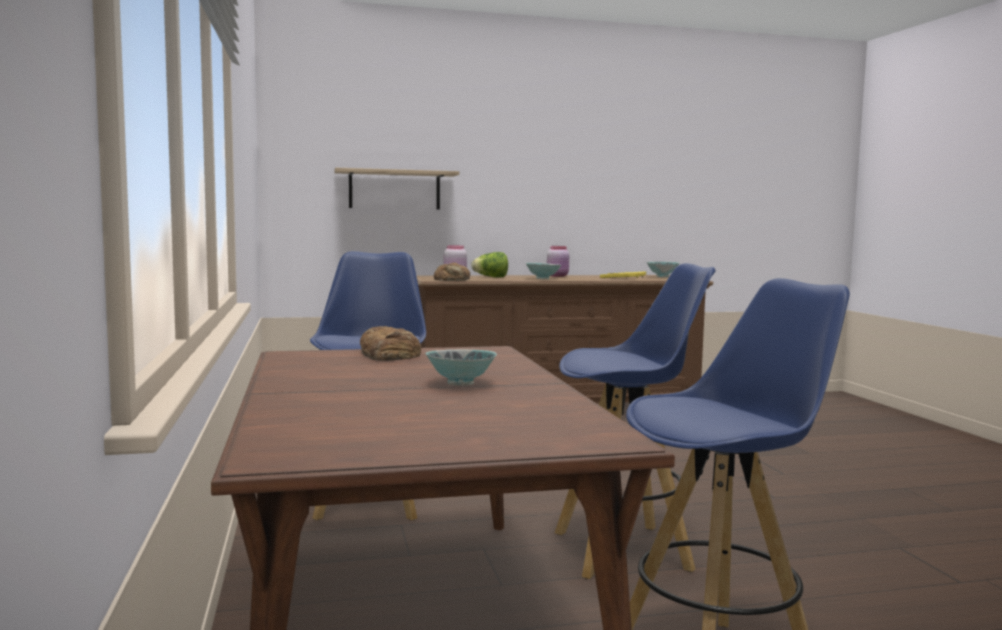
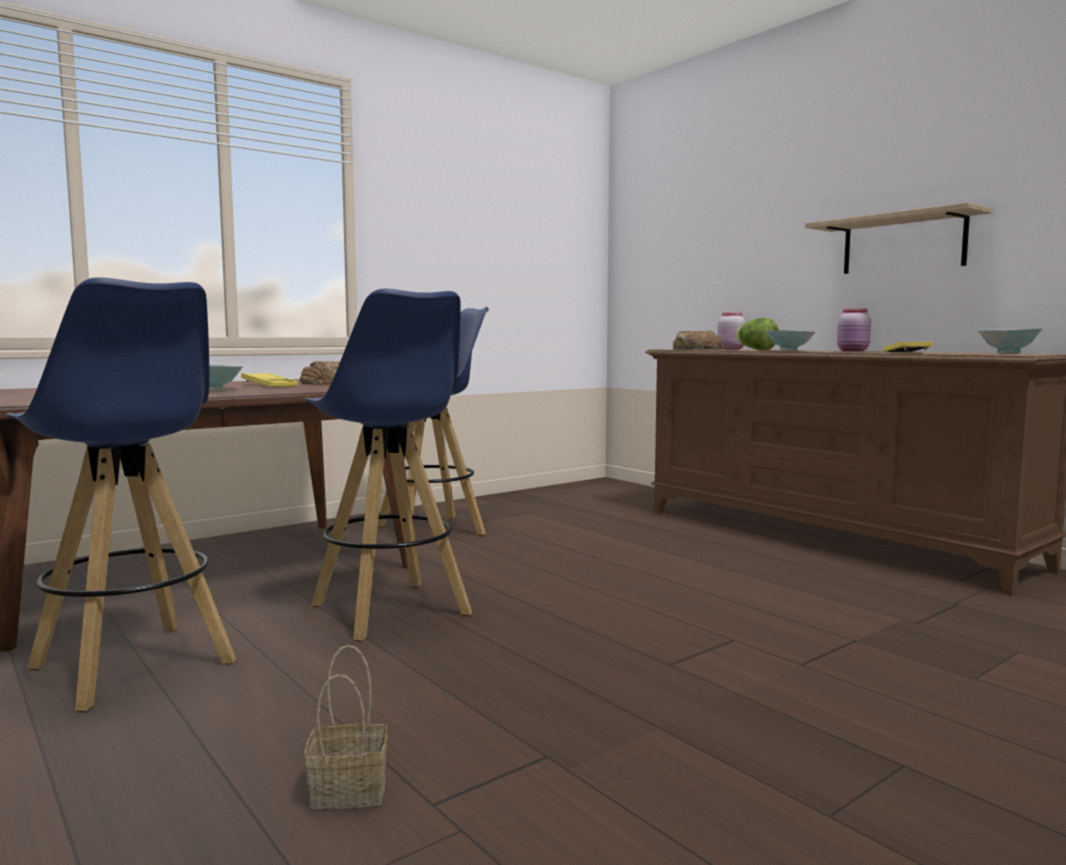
camera: 65 degrees right, 0 degrees up
shelf [334,168,459,210] -> shelf moved to [805,203,992,274]
none -> yellow tray [241,373,298,387]
none -> basket [304,645,387,810]

